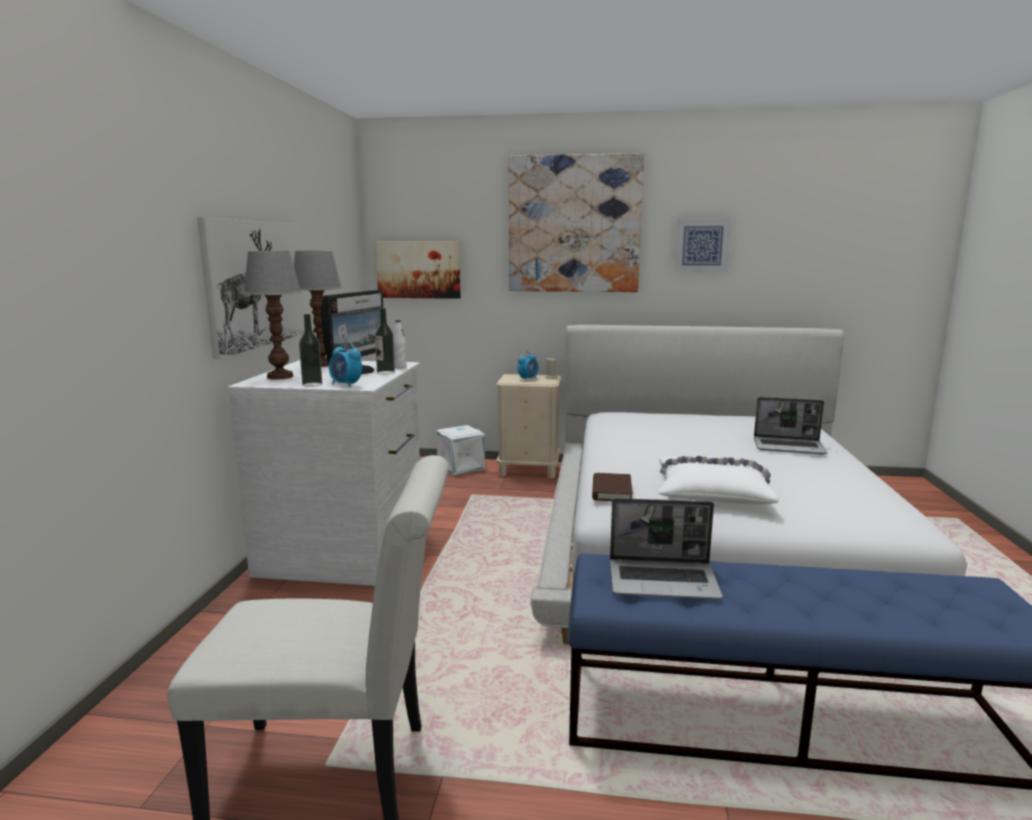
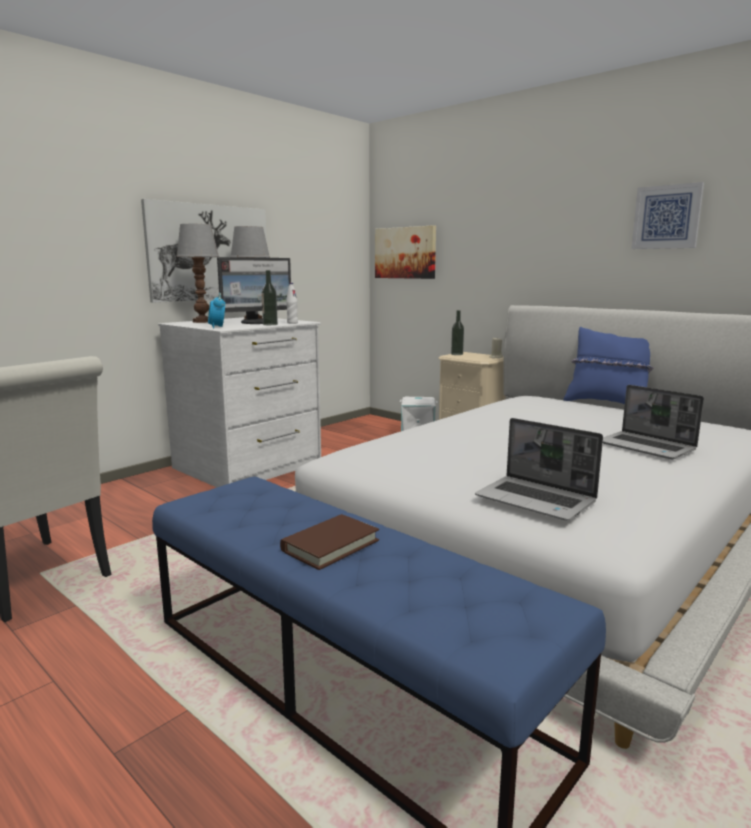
camera: 35 degrees right, 0 degrees up
bottle [299,314,322,387] -> bottle moved to [451,310,464,355]
picture [509,153,644,292] -> none
alarm clock [518,351,539,381] -> none
brown book [592,473,633,501] -> brown book moved to [280,514,379,570]
laptop [610,498,723,599] -> laptop moved to [475,418,603,521]
white pillow [658,456,779,504] -> none
none -> blue pillow [564,327,654,404]

